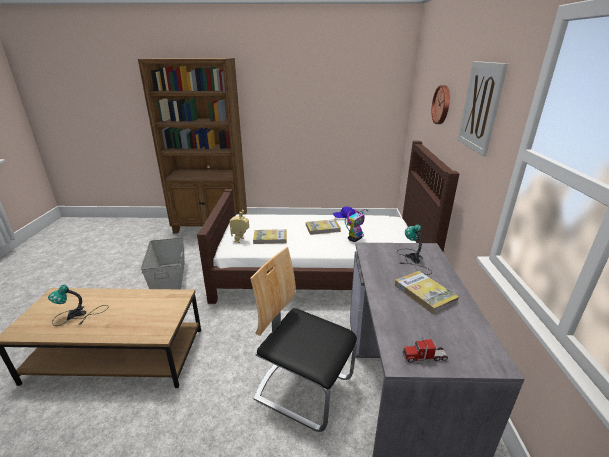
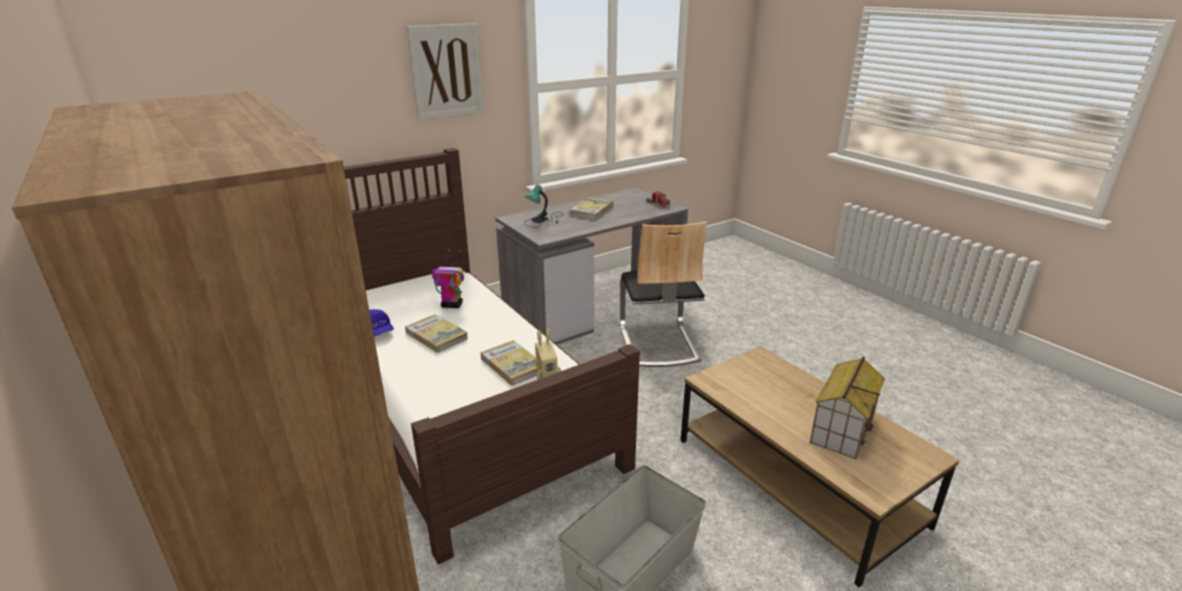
camera: 125 degrees left, 0 degrees up
table lamp [48,285,109,326] -> toy house [810,357,885,459]
wall clock [432,85,450,124] -> none

